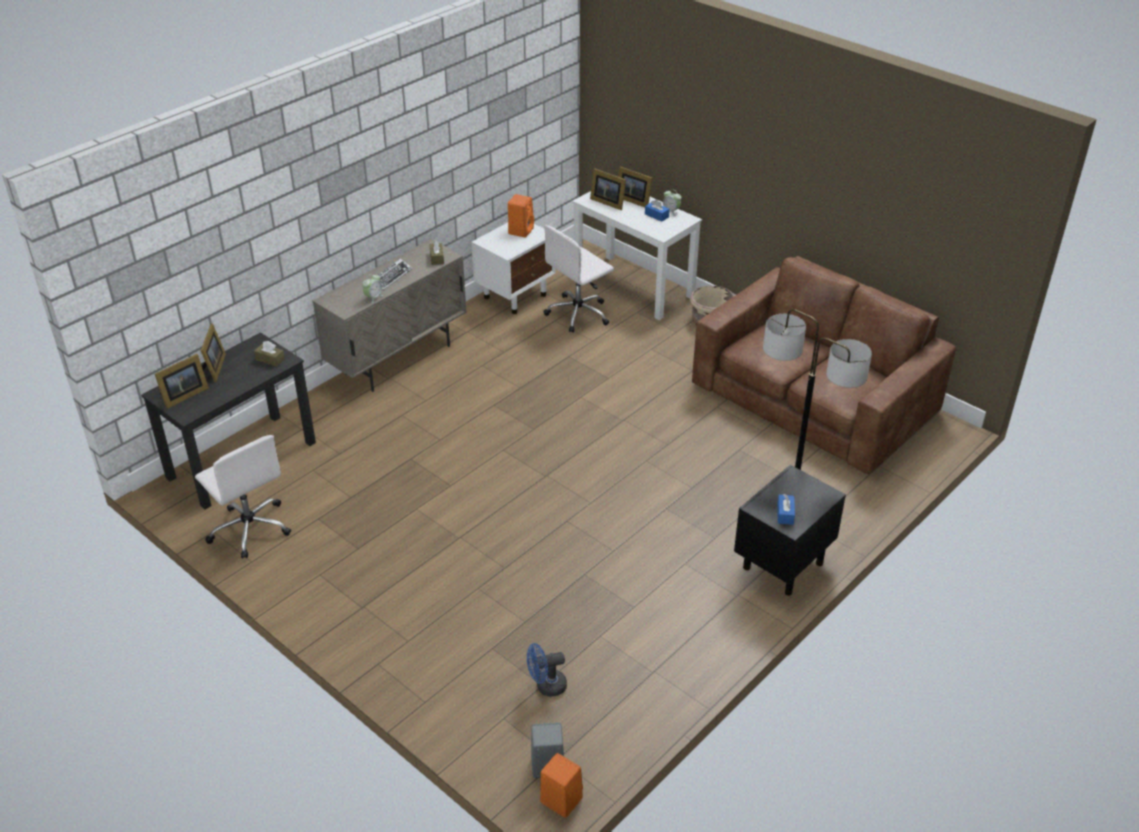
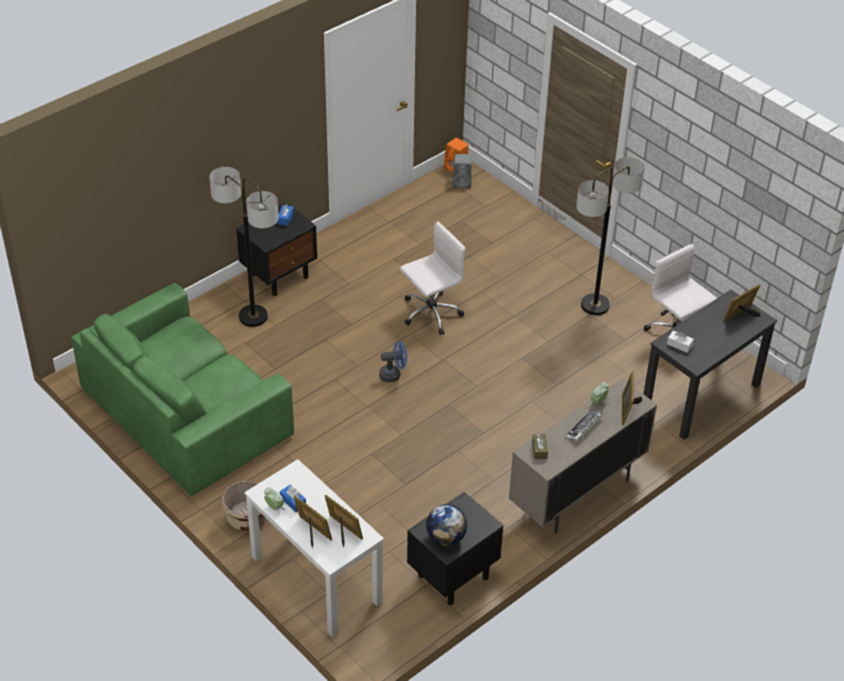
camera: 175 degrees left, 5 degrees up
picture frame [201,323,226,382] -> picture frame moved to [622,371,642,425]
brown tissue box [254,341,285,366] -> white tissue box [667,331,694,353]
white nightstand [471,222,556,314] -> black nightstand [407,492,504,605]
orange speaker [508,194,534,237] -> globe [426,504,468,546]
blue fan [527,643,567,697] -> blue fan moved to [379,341,407,382]
white office chair [544,225,614,333] -> white office chair moved to [400,221,466,335]
brown sofa [692,256,956,474] -> green sofa [71,283,294,496]
none -> floor lamp [576,157,645,315]

